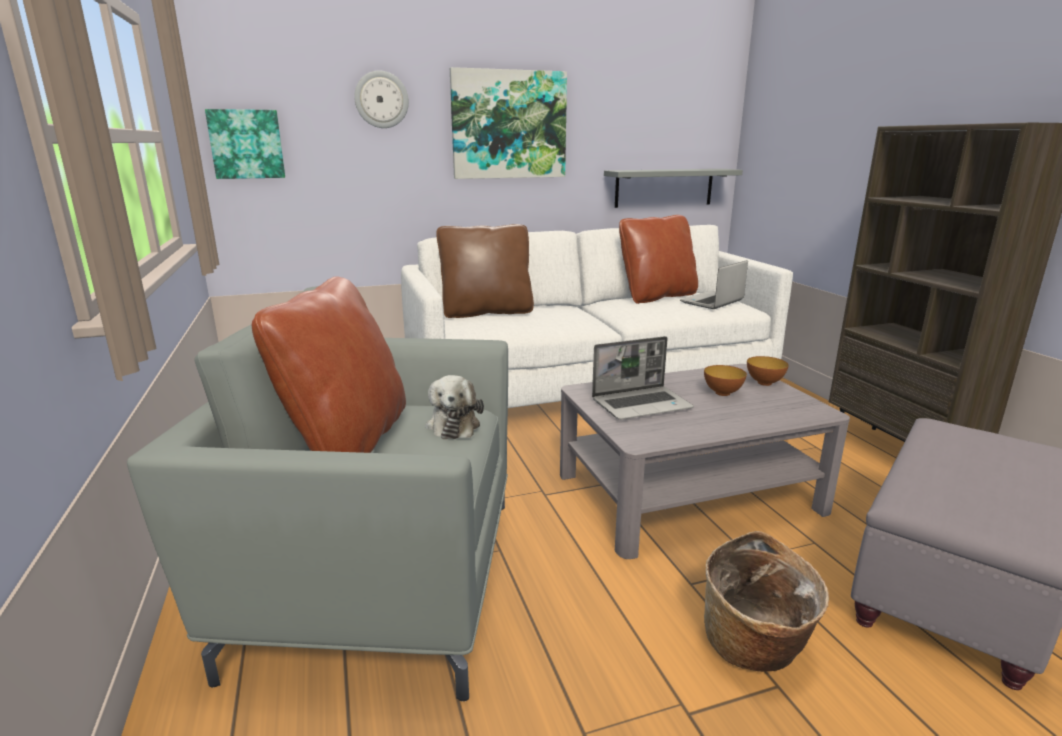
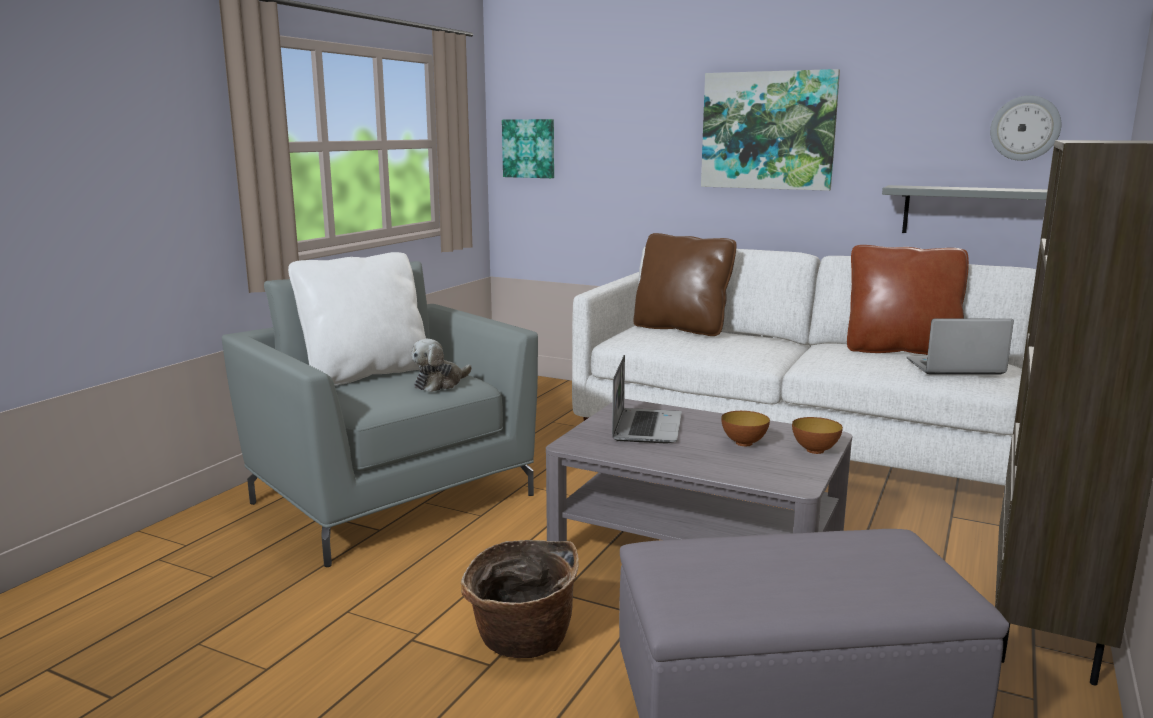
camera: 45 degrees right, 5 degrees down
brown pillow [252,277,406,453] -> white pillow [288,252,426,386]
wall clock [354,70,409,128] -> wall clock moved to [990,95,1061,161]
laptop [592,336,694,420] -> laptop turned 105 degrees counterclockwise [612,355,682,444]

